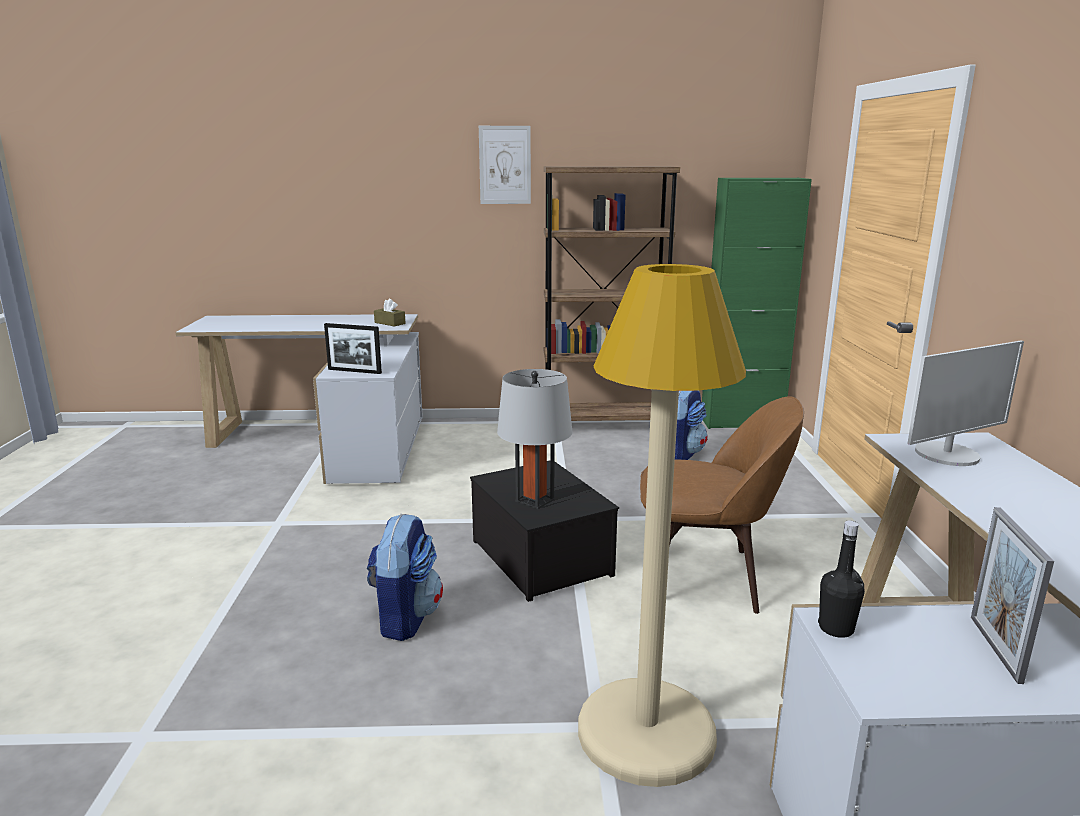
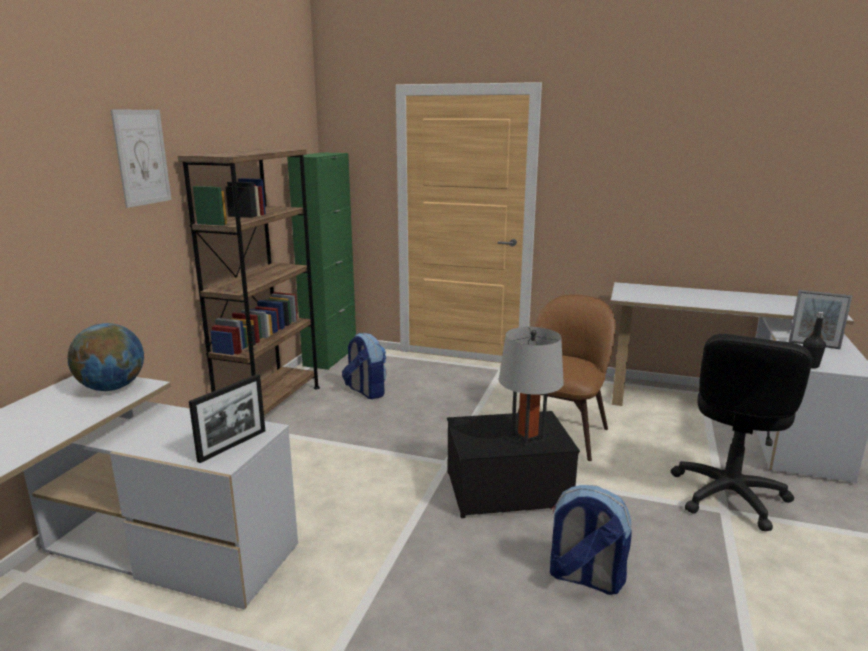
camera: 70 degrees left, 0 degrees up
brown tissue box [374,298,406,327] -> globe [67,323,144,391]
beige floor lamp [578,264,746,787] -> black office chair [671,334,812,531]
monitor [907,341,1024,466] -> none

